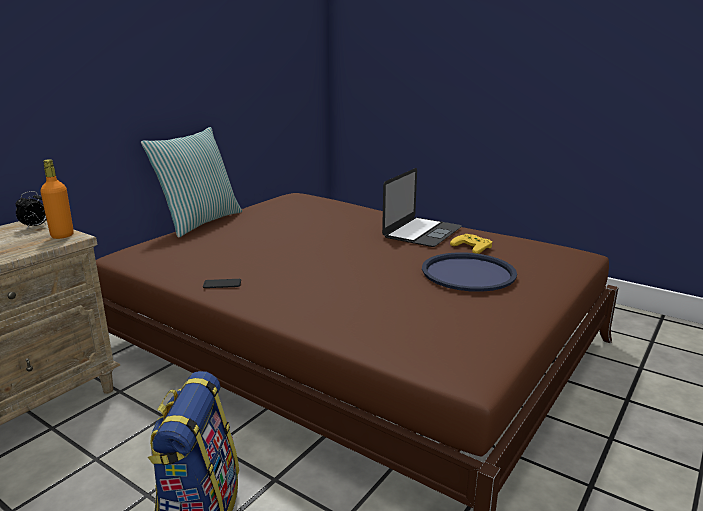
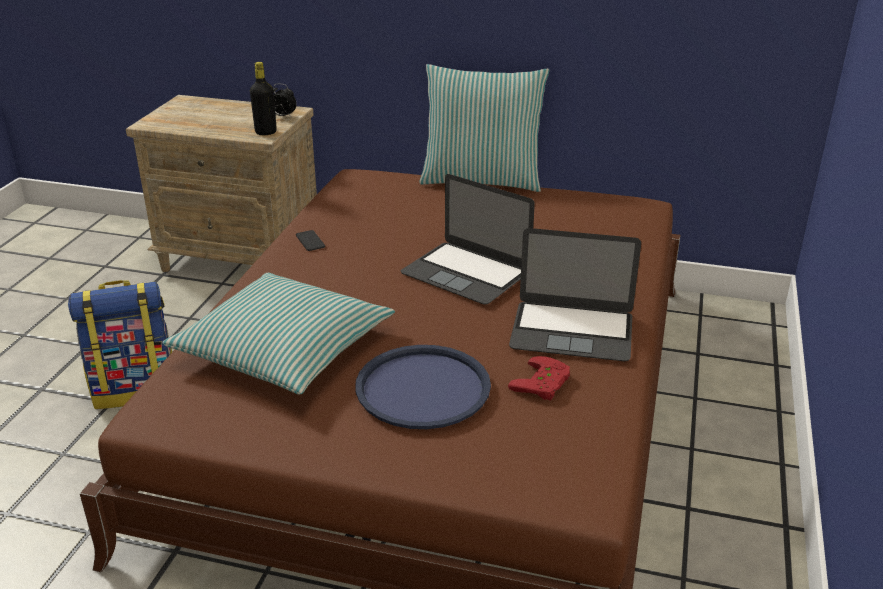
camera: 70 degrees right, 10 degrees up
orange bottle [41,159,74,239] -> black bottle [250,62,277,135]
yellow game controller [450,234,493,254] -> red game controller [508,356,570,401]
none -> pillow [162,273,395,395]
none -> laptop [401,174,535,305]

